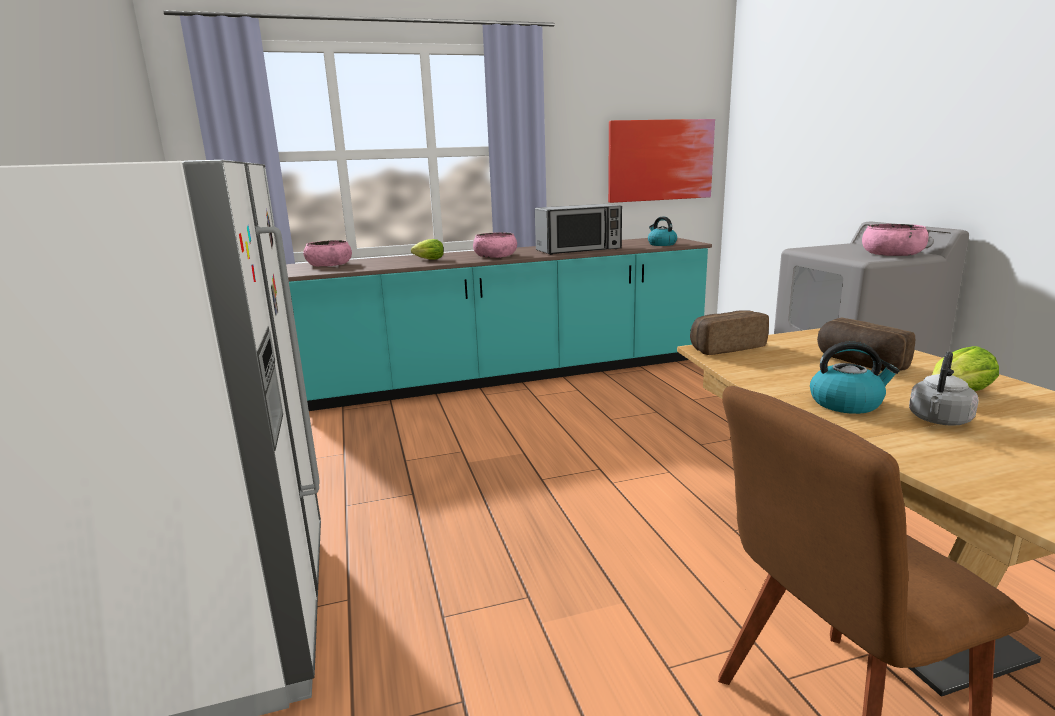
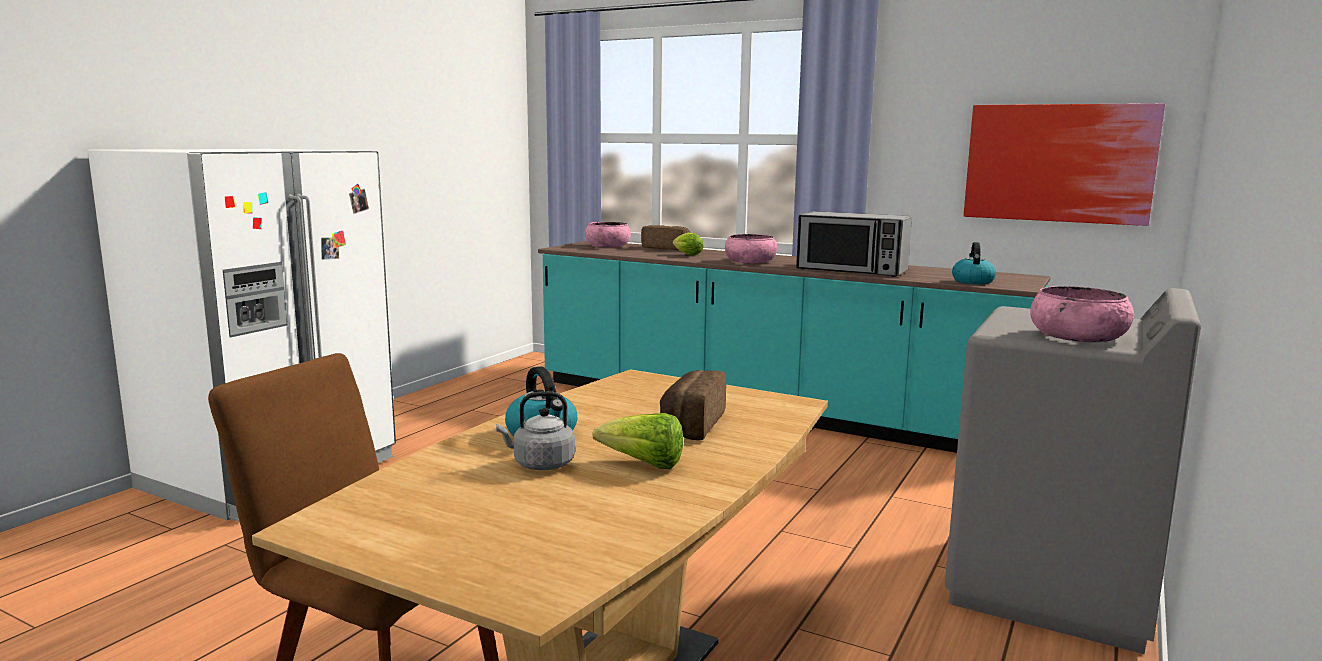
camera: 45 degrees right, 5 degrees down
bread [690,310,769,355] -> bread moved to [641,225,690,250]

